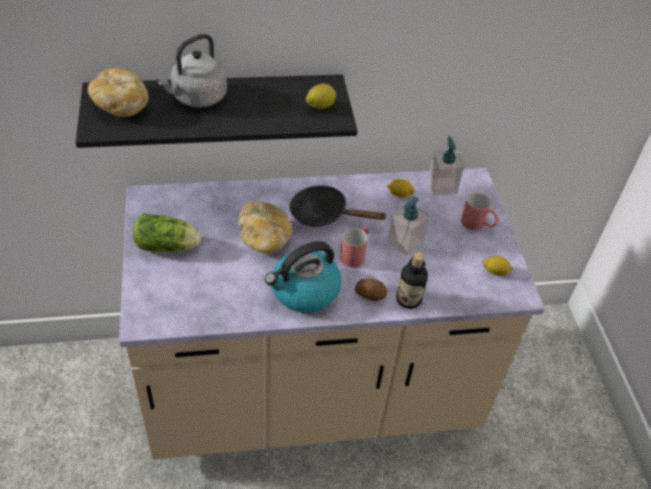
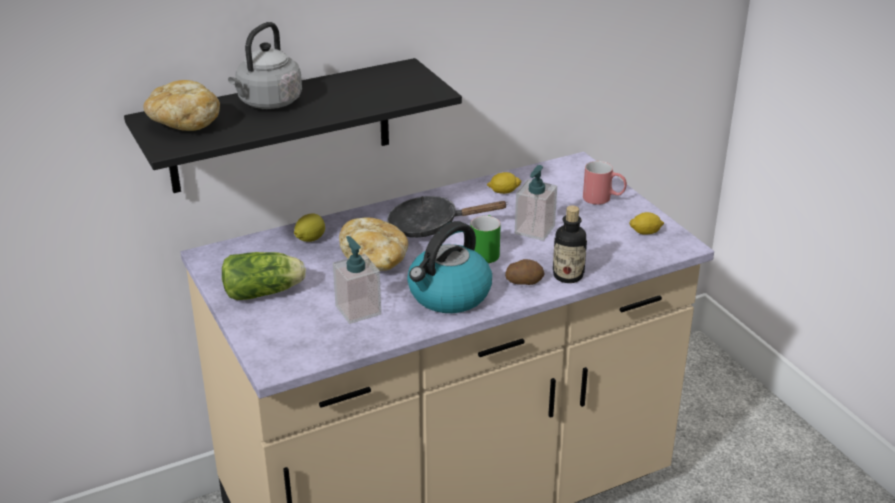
camera: 15 degrees left, 15 degrees down
lemon [306,83,336,109] -> lemon moved to [294,213,325,242]
red mug [340,227,369,267] -> green mug [470,215,501,263]
soap dispenser [428,136,464,196] -> soap dispenser moved to [333,236,381,324]

